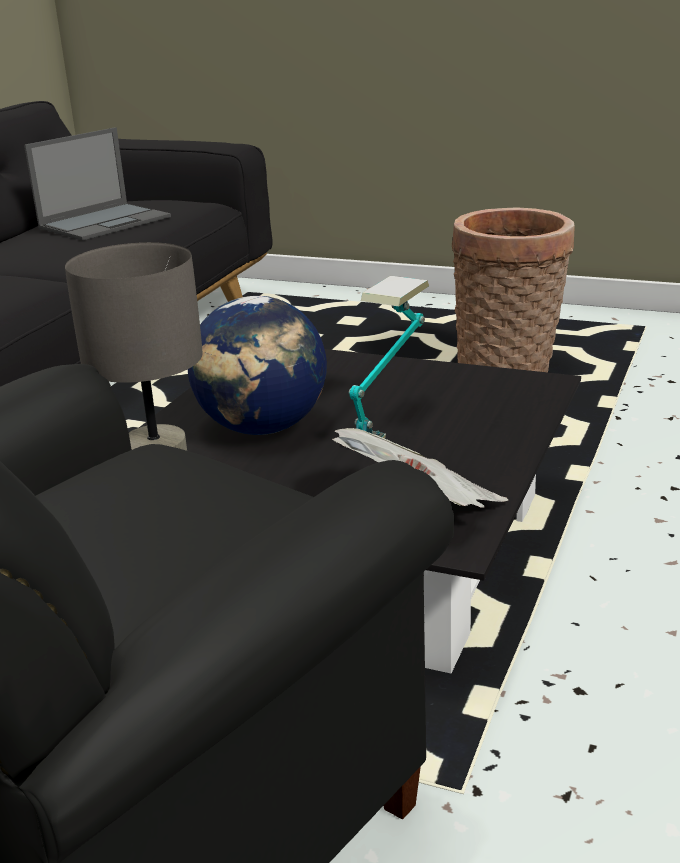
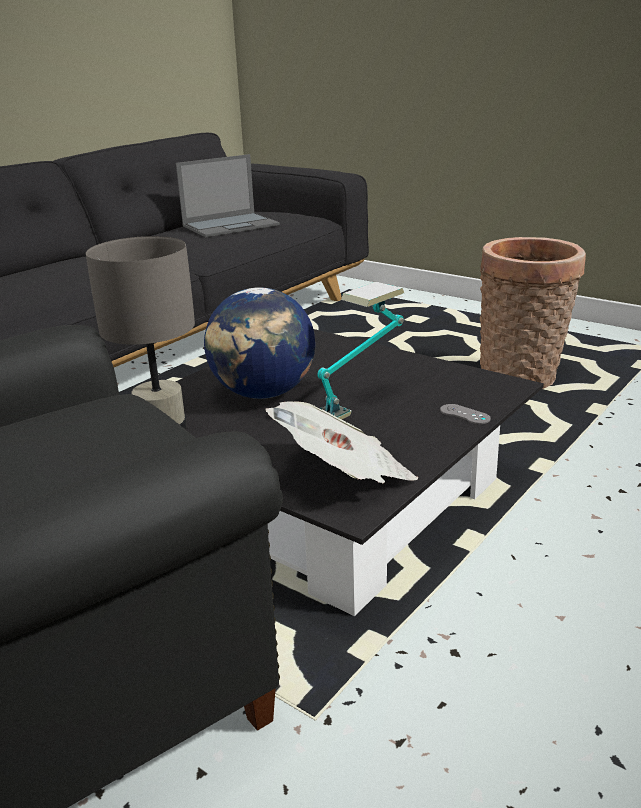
camera: 15 degrees right, 0 degrees up
none -> grey game controller [440,404,491,424]

